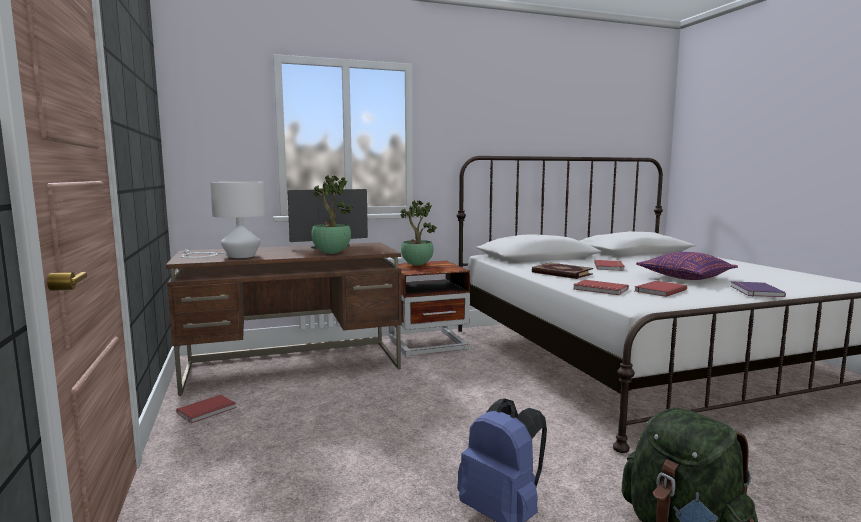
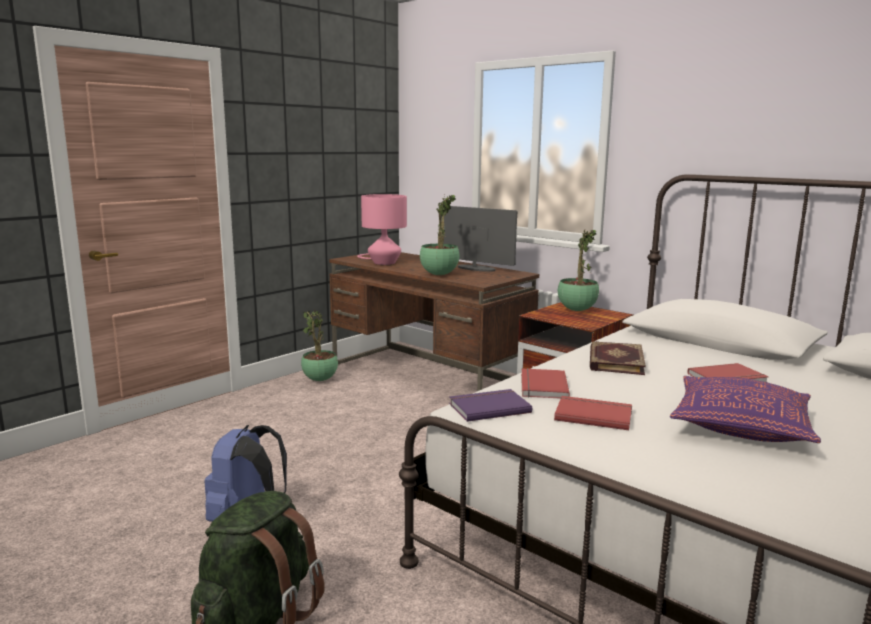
camera: 60 degrees right, 5 degrees up
red book [176,395,237,423] -> potted plant [301,311,338,381]
white table lamp [180,182,265,258] -> pink table lamp [357,194,407,265]
purple book [730,281,786,297] -> purple book moved to [449,389,532,422]

